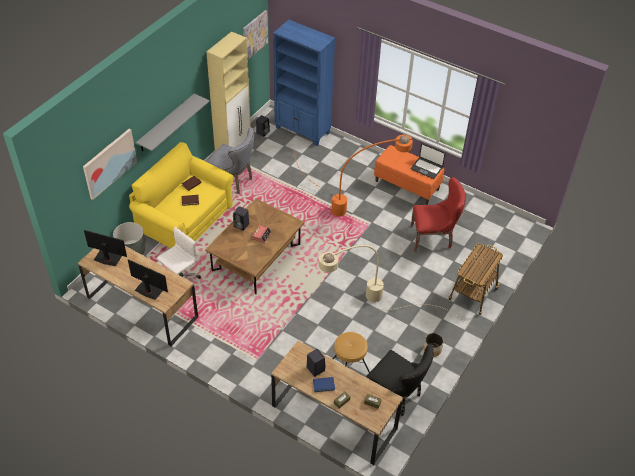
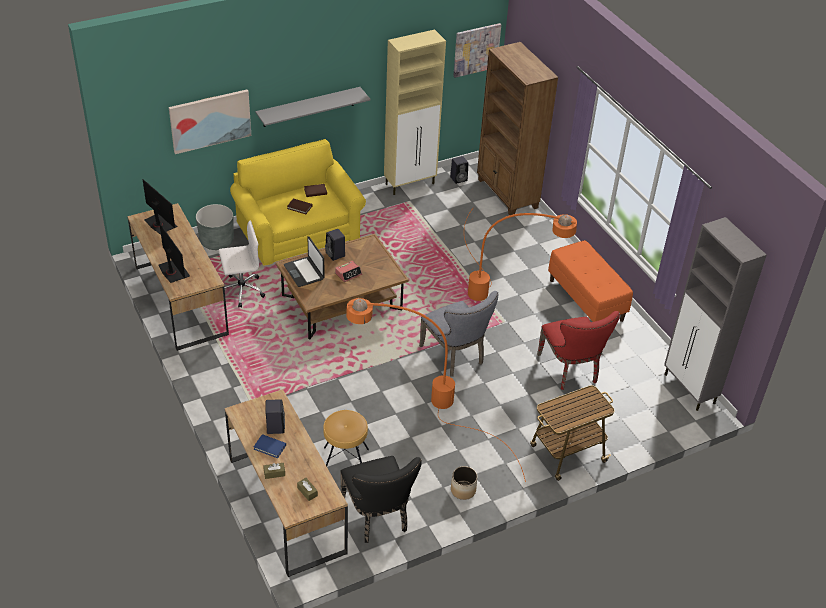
camera: 30 degrees right, 5 degrees down
grey chair [206,127,254,194] -> grey chair moved to [419,291,498,376]
blue bookcase [273,20,335,146] -> brown bookcase [477,42,558,215]
beige floor lamp [319,245,465,322] -> orange floor lamp [346,298,526,482]
red chair [410,177,466,252] -> red chair turned 45 degrees clockwise [537,311,620,390]
laptop [411,143,445,179] -> laptop moved to [284,236,325,287]
none -> grey cabinet [664,217,767,411]

